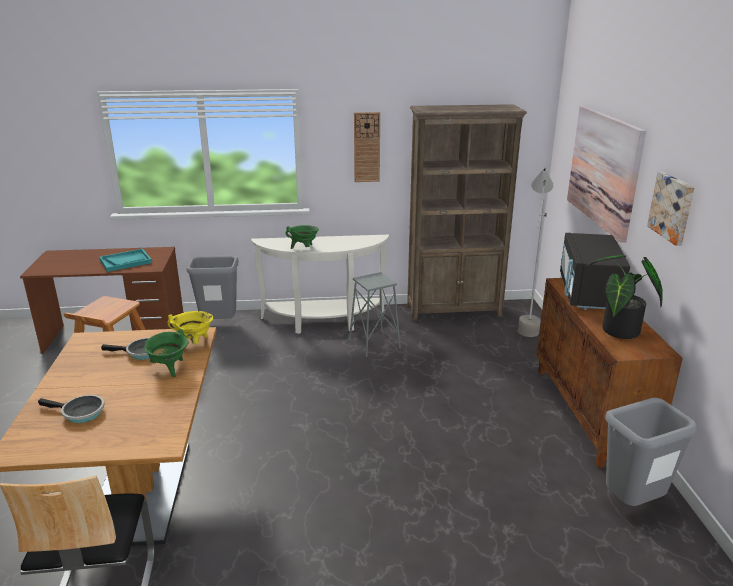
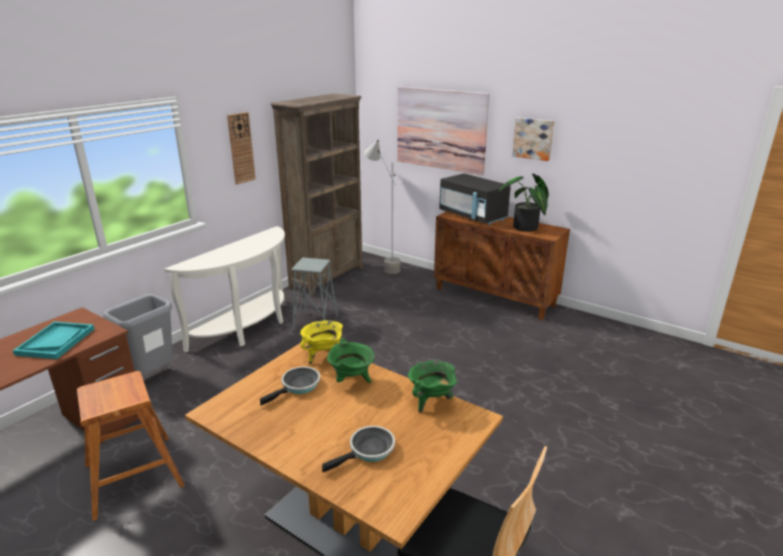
camera: 50 degrees left, 0 degrees up
green cooking pot [286,225,319,249] -> green cooking pot moved to [408,360,458,413]
grey trash can [605,398,698,506] -> none

